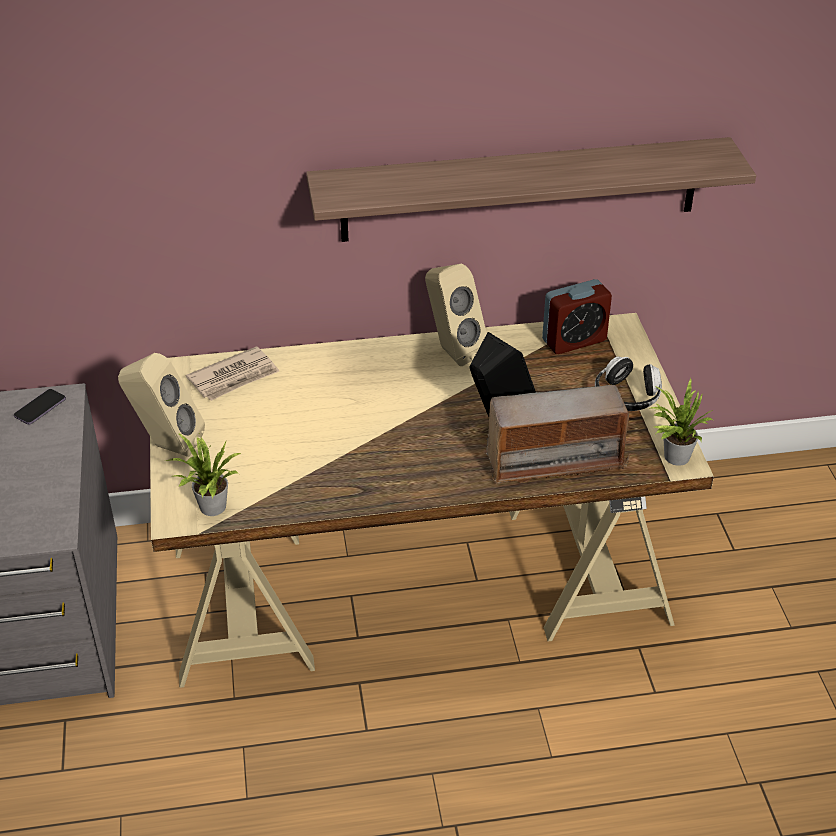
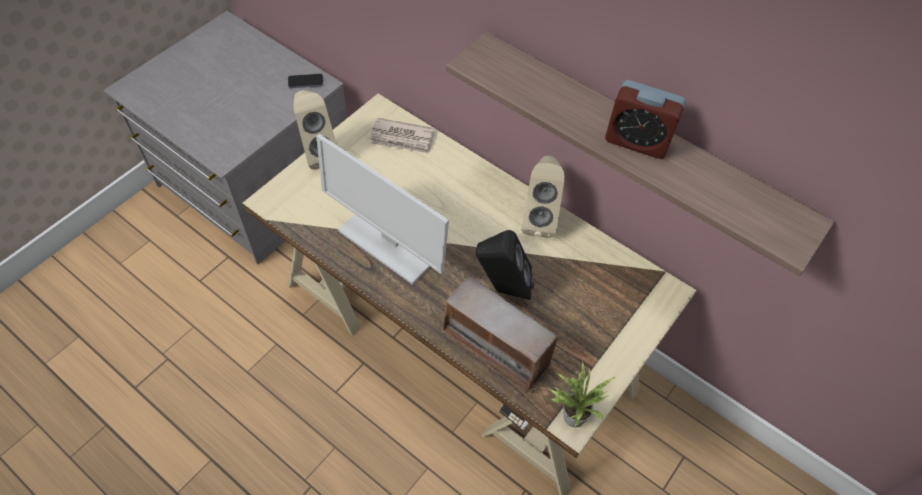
camera: 45 degrees right, 15 degrees up
potted plant [166,432,242,516] -> none
alarm clock [542,279,612,354] -> alarm clock moved to [605,80,686,159]
headphones [595,357,662,411] -> none
none -> monitor [316,134,449,285]

